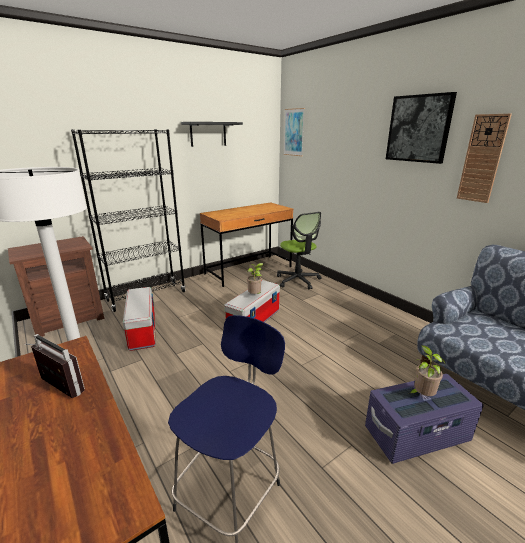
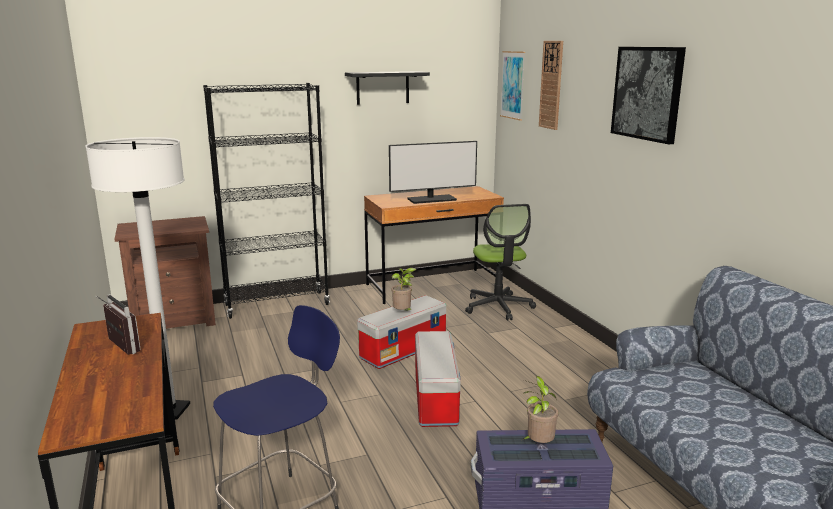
camera: 15 degrees right, 5 degrees down
storage box [123,287,155,351] -> storage box moved to [415,331,461,427]
wall clock [457,114,512,203] -> wall clock moved to [539,41,563,130]
none -> monitor [389,141,477,204]

